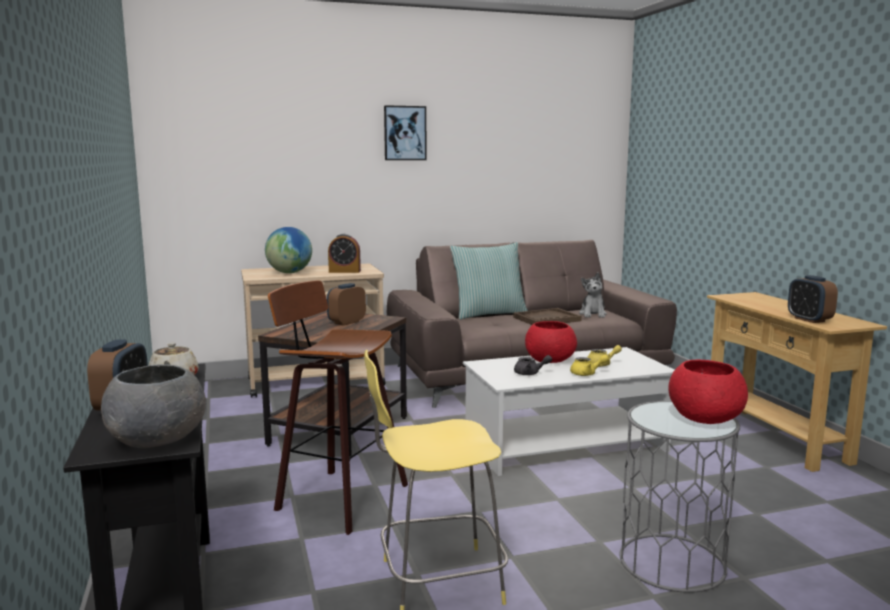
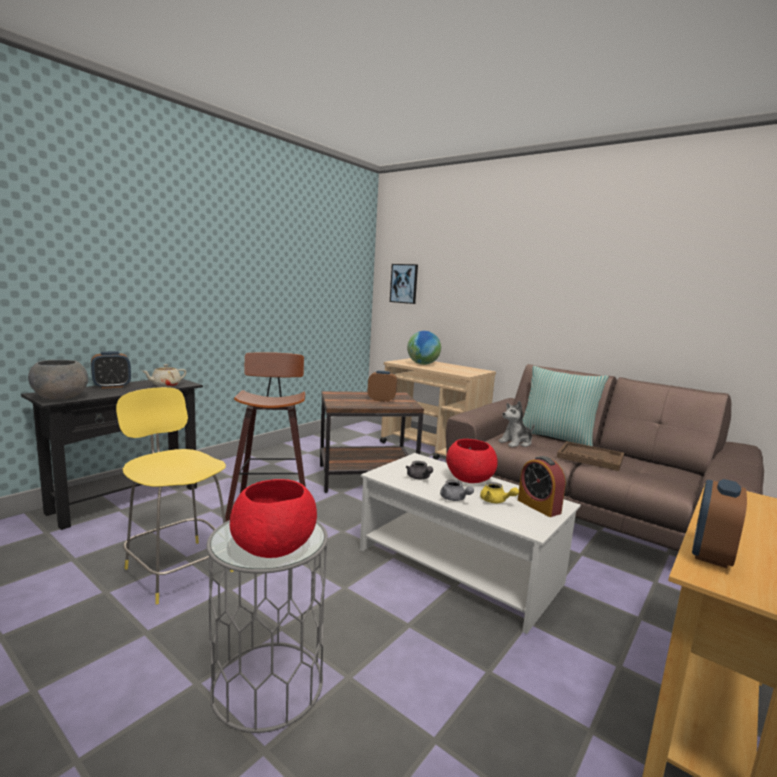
camera: 55 degrees right, 0 degrees up
alarm clock [328,234,361,273] -> alarm clock moved to [518,456,566,517]
picture [384,105,427,160] -> picture moved to [390,264,418,304]
yellow teapot [570,355,609,376] -> grey teapot [440,480,474,501]
plush toy [579,272,607,318] -> plush toy moved to [498,401,535,447]

